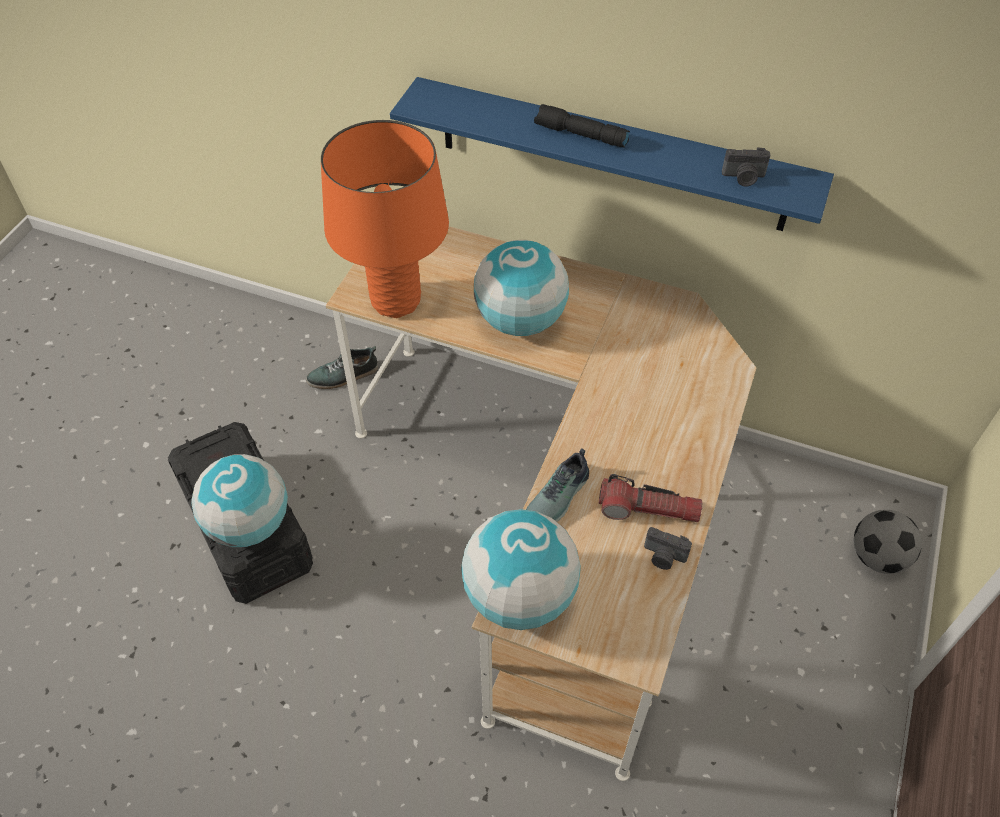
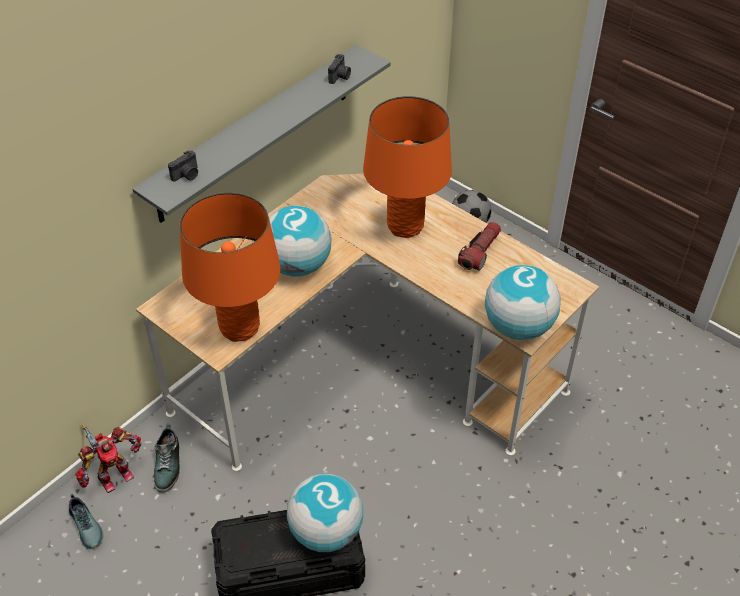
camera: 70 degrees left, 5 degrees down
blue shelf [390,77,834,231] -> grey shelf [132,45,391,223]
shoe [526,448,589,522] -> shoe moved to [69,494,104,549]
black flashlight [534,104,630,148] -> none
camera [644,527,692,570] -> camera moved to [168,151,198,181]
none -> toy robot [75,424,141,493]
none -> orange table lamp [363,96,452,238]

